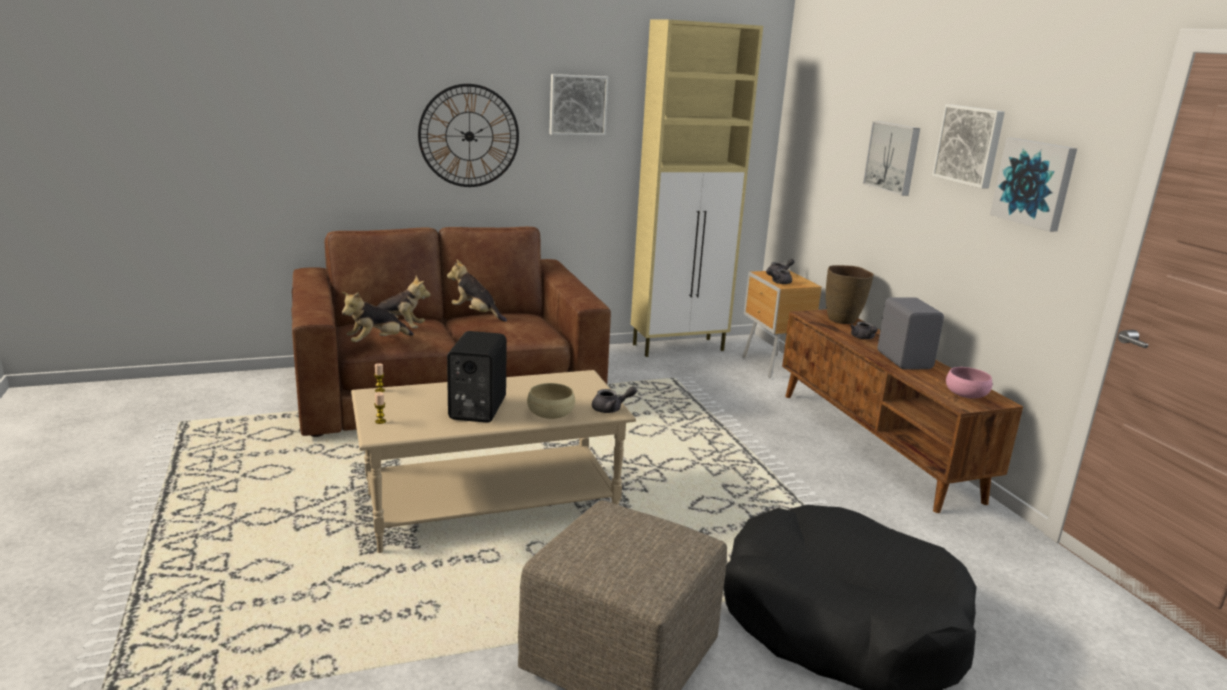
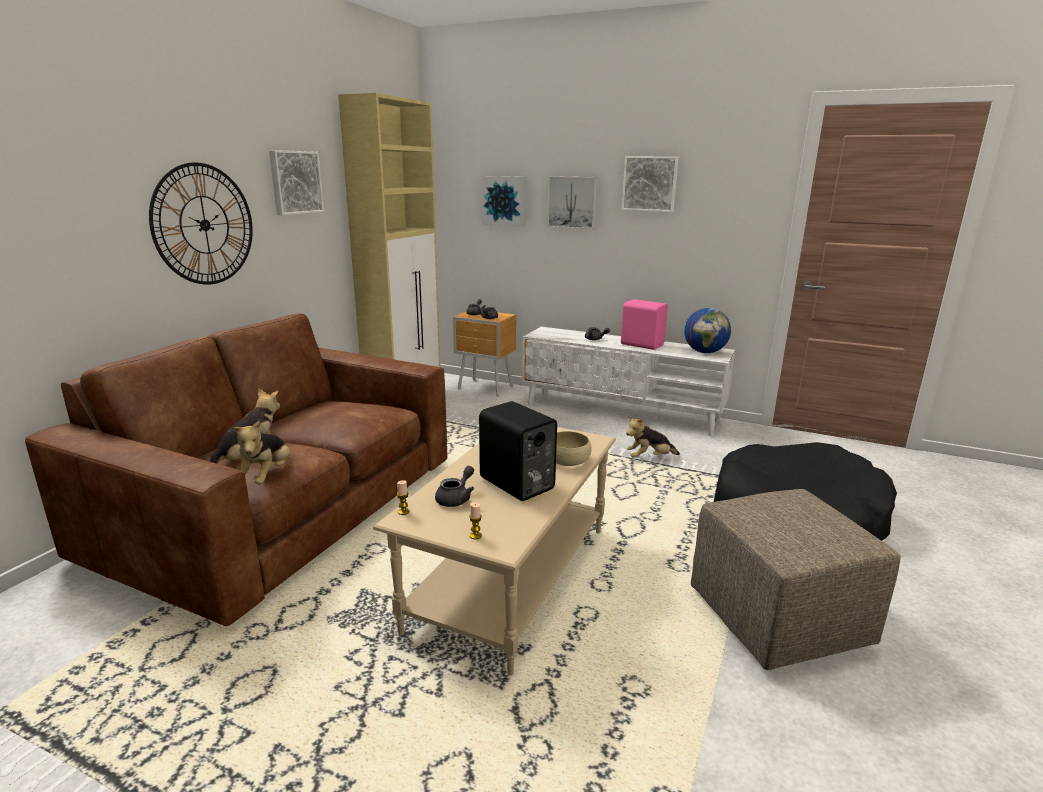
camera: 45 degrees left, 0 degrees up
plush toy [447,259,507,322] -> plush toy moved to [626,416,680,458]
grey teapot [592,386,637,413] -> grey teapot moved to [435,466,474,507]
brown tv stand [782,309,1023,513] -> white tv stand [522,327,735,436]
brown vase [826,265,874,324] -> none
grey speaker [878,297,944,370] -> pink speaker [621,299,668,350]
pink bowl [946,367,992,398] -> globe [684,308,731,353]
picture [990,138,1077,232] -> picture moved to [481,176,526,227]

